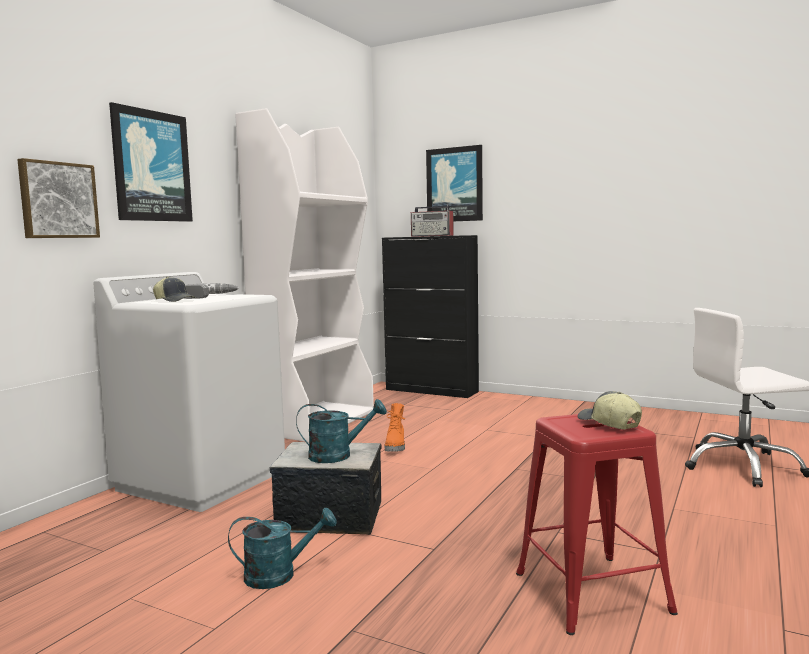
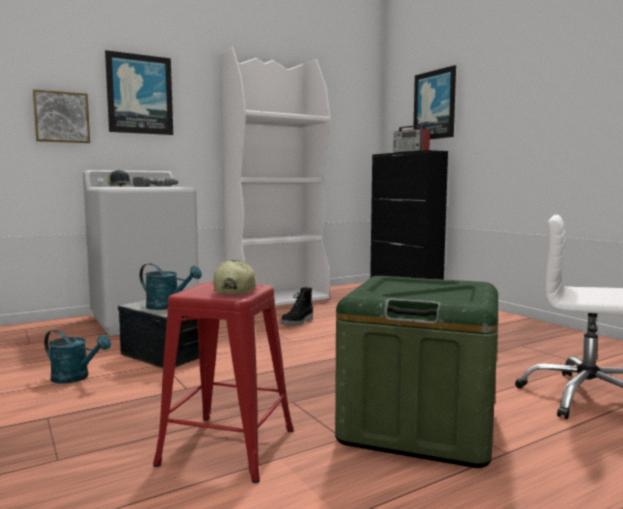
camera: 30 degrees right, 0 degrees up
orange boot [385,403,405,452] -> black boot [281,287,313,326]
none -> green storage box [335,276,498,468]

